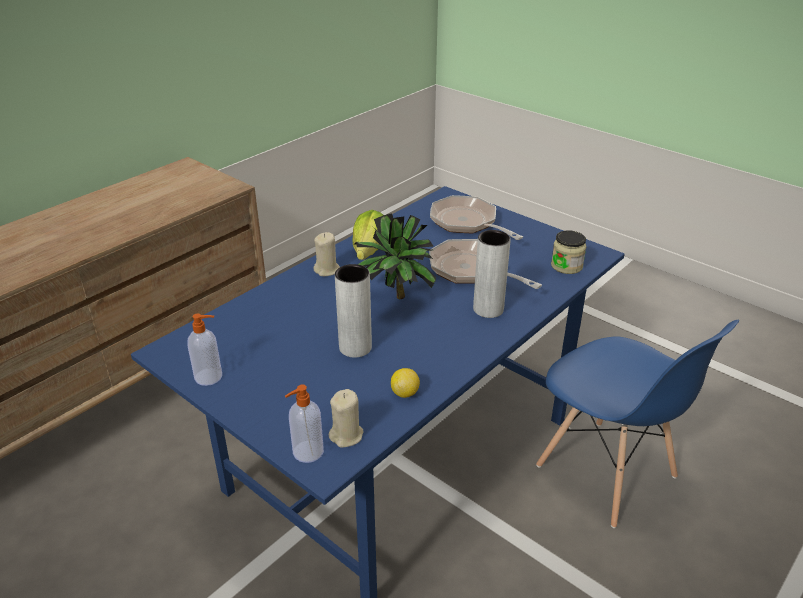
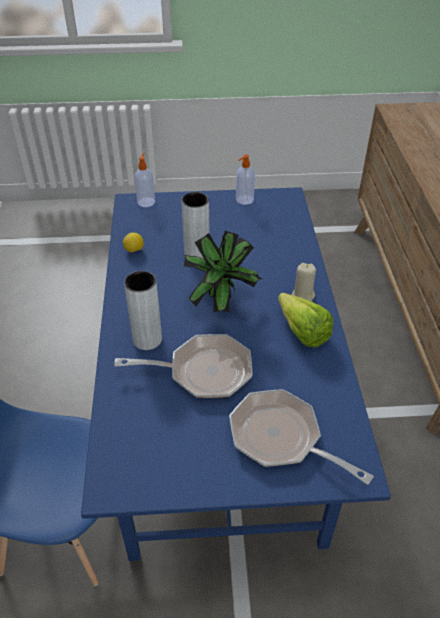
camera: 135 degrees right, 10 degrees up
beige candle [329,389,363,447] -> none
frying pan [430,195,523,240] -> frying pan turned 150 degrees counterclockwise [229,389,373,485]
jar [551,230,587,274] -> none

